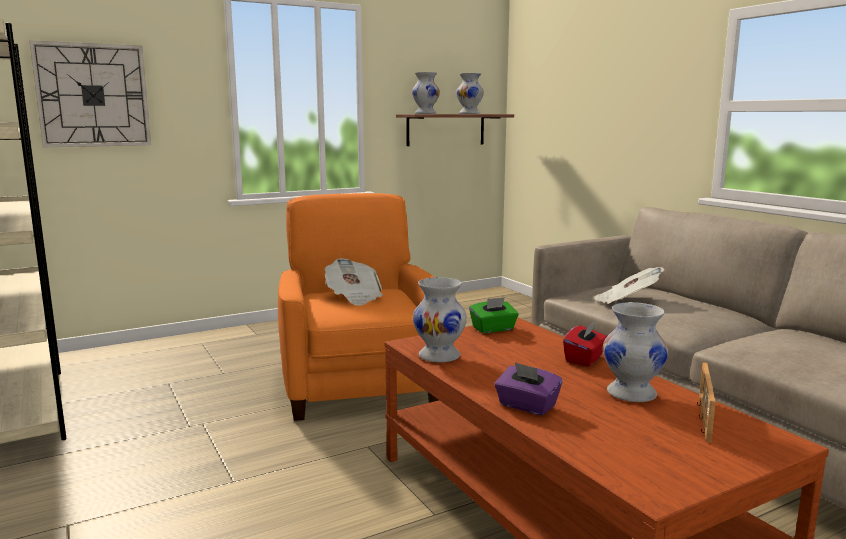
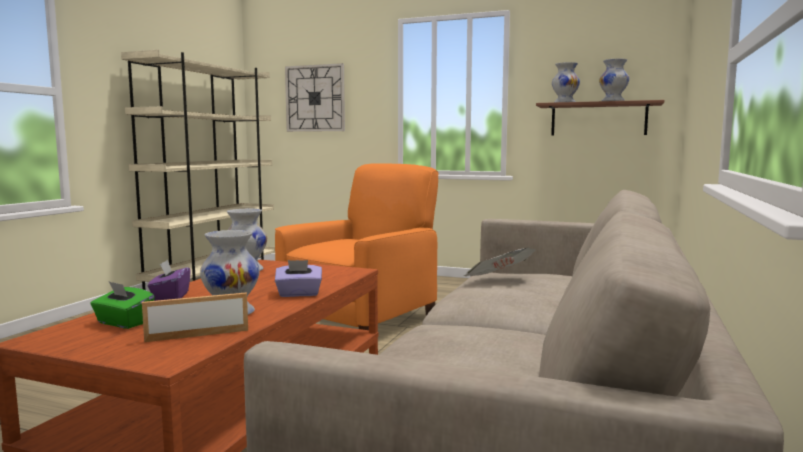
camera: 50 degrees right, 5 degrees down
newspaper [325,258,383,306] -> none
green tissue box [469,297,519,333] -> green tissue box moved to [90,281,155,329]
red tissue box [563,321,607,367] -> purple tissue box [275,260,322,297]

